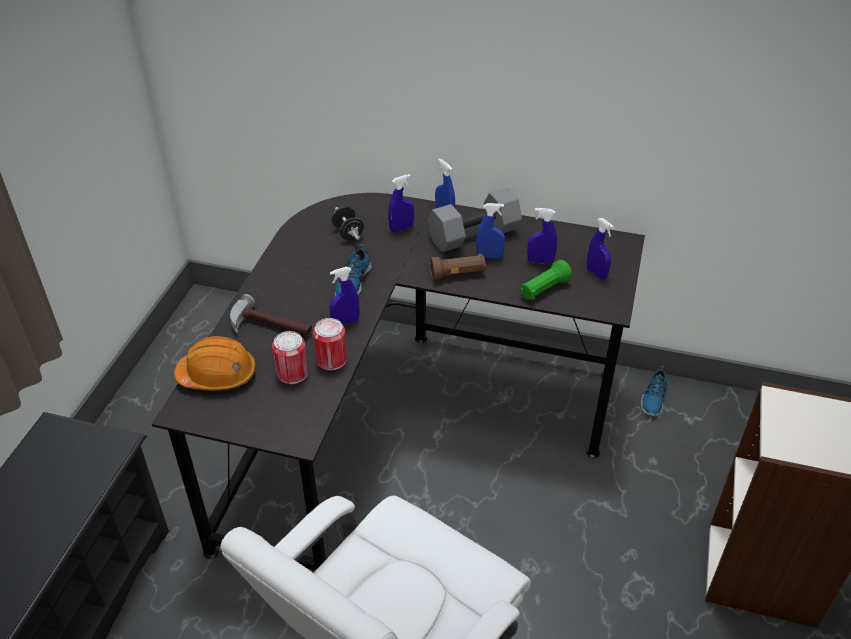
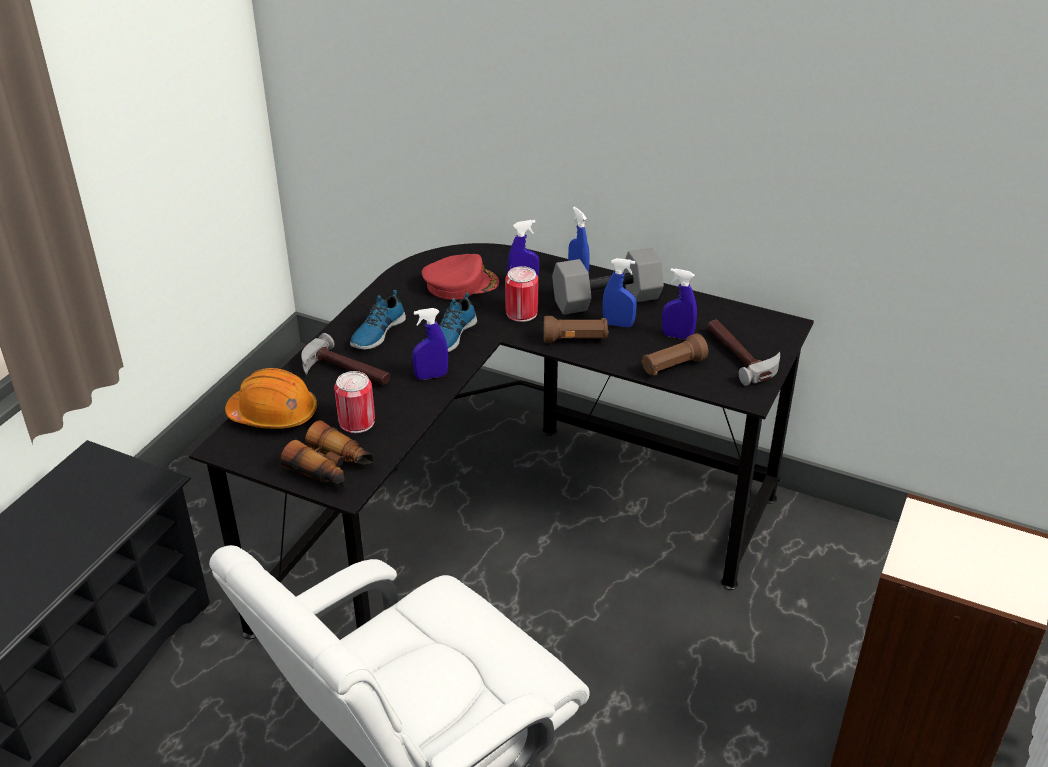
camera: 10 degrees right, 5 degrees down
can [313,318,347,370] -> can moved to [505,266,538,322]
black dumbbell [332,206,364,240] -> red cap [422,254,499,300]
green flashlight [520,260,572,300] -> brown flashlight [642,333,708,375]
blue spray bottle [587,218,614,279] -> hammer [708,320,780,386]
shoe [641,366,667,416] -> shoe moved to [350,290,406,349]
none -> binoculars [280,420,375,487]

